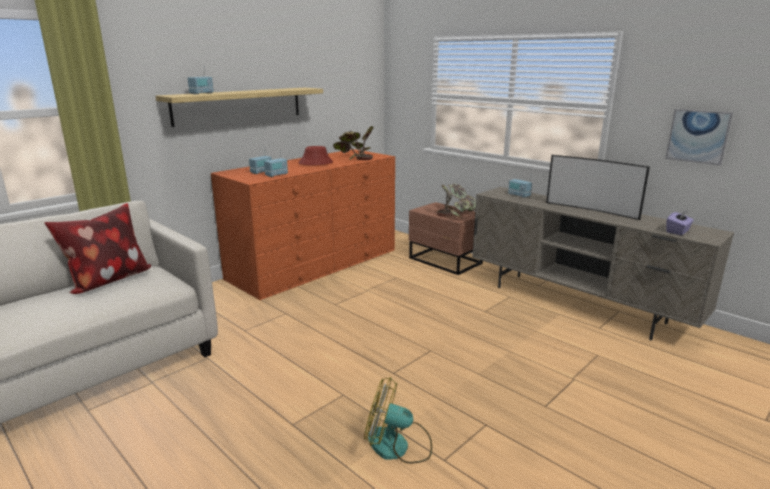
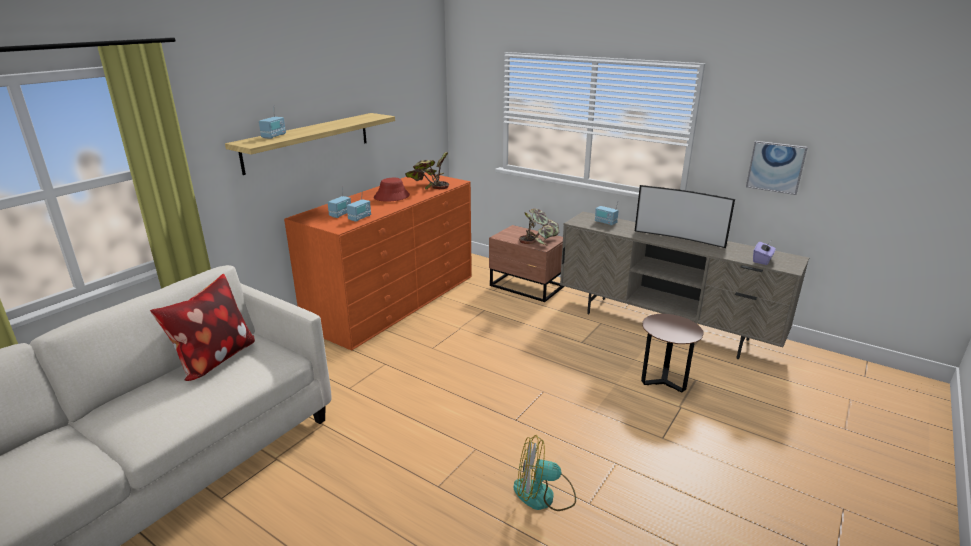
camera: 10 degrees left, 5 degrees up
none -> brown side table [641,314,704,392]

